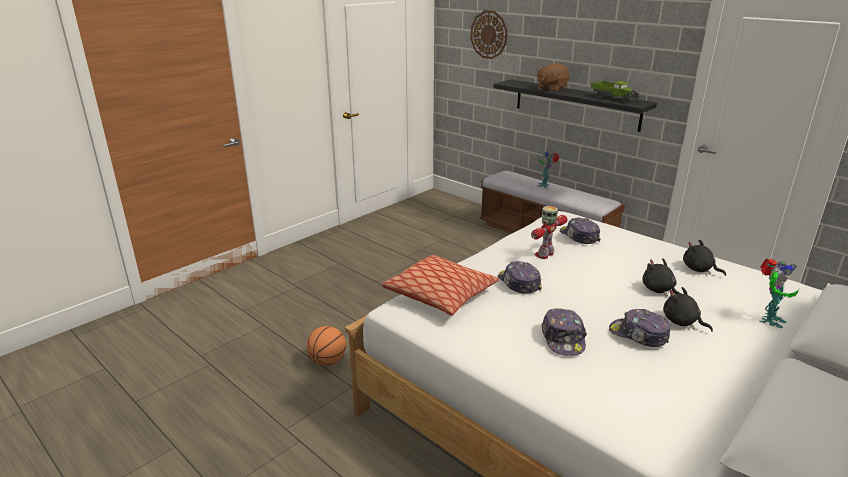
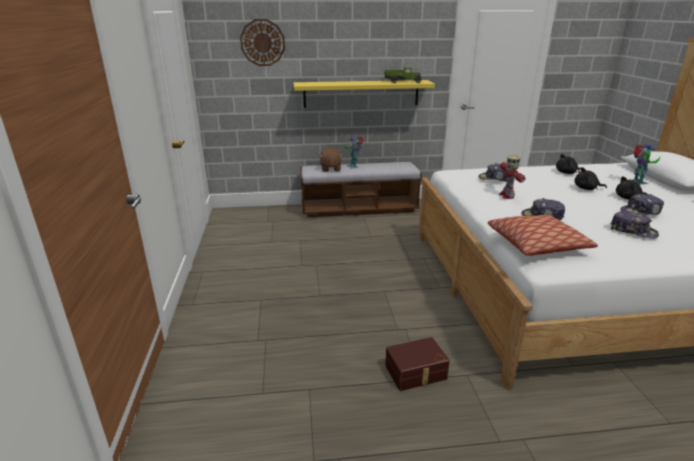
camera: 50 degrees left, 0 degrees up
basketball [306,326,346,366] -> brown storage box [385,337,450,391]
black shelf [494,79,657,132] -> yellow shelf [294,80,435,108]
brown plush toy [537,63,570,92] -> brown plush toy moved to [320,148,343,172]

